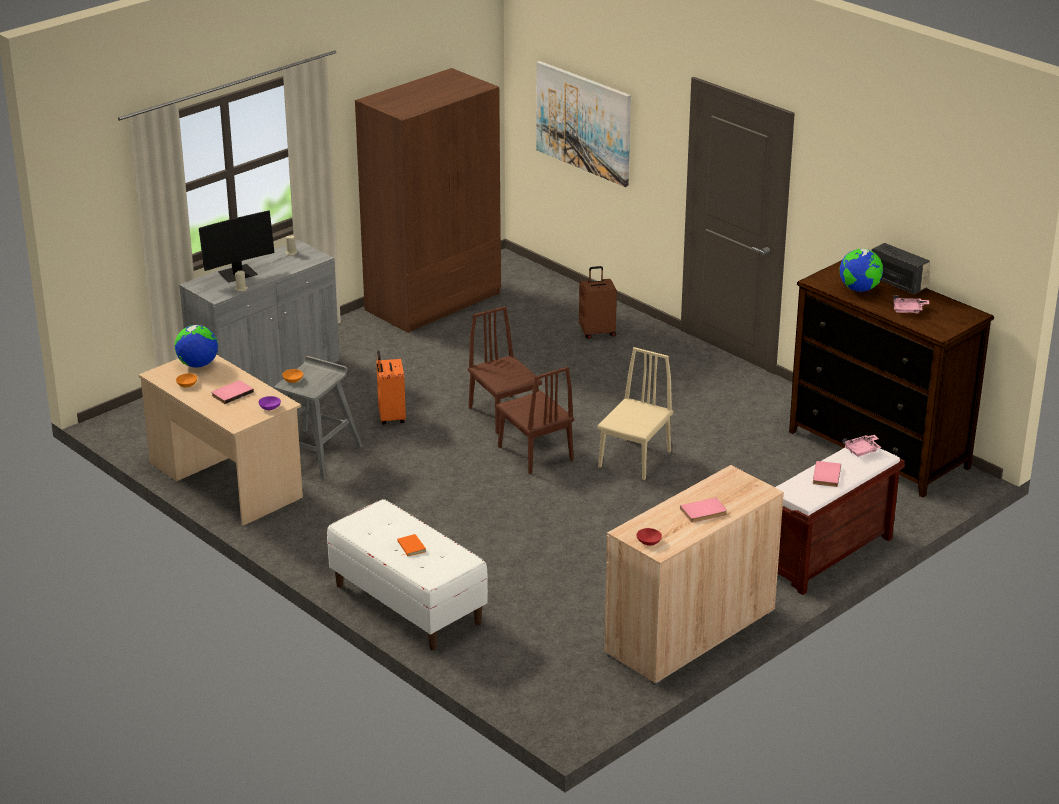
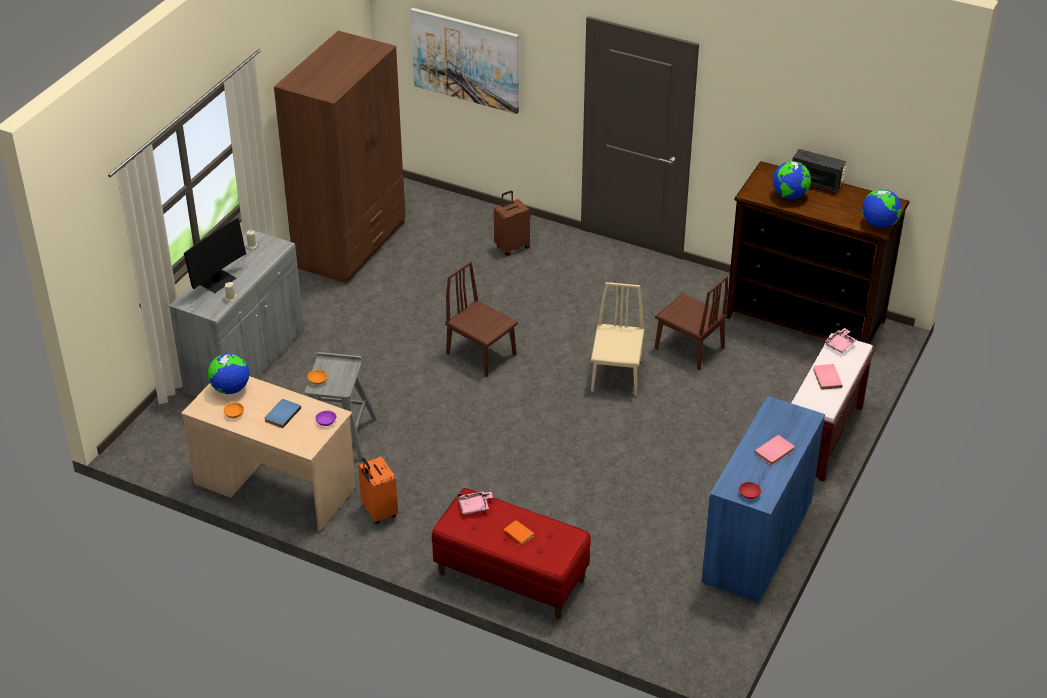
camera: 20 degrees left, 10 degrees up
pink book [212,380,254,404] -> blue book [264,399,301,428]
white bench [327,499,488,650] -> red bench [432,488,591,620]
orange suitcase [376,350,406,425] -> orange suitcase moved to [358,457,398,524]
brown chair [496,367,574,474] -> brown chair moved to [655,275,728,371]
beige cabinet [604,465,784,685] -> blue cabinet [701,396,825,604]
pink tray [893,295,929,314] -> pink tray moved to [457,491,493,515]
none -> globe [862,189,902,228]

